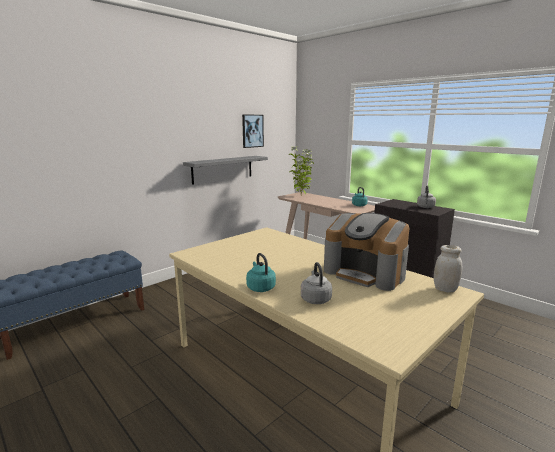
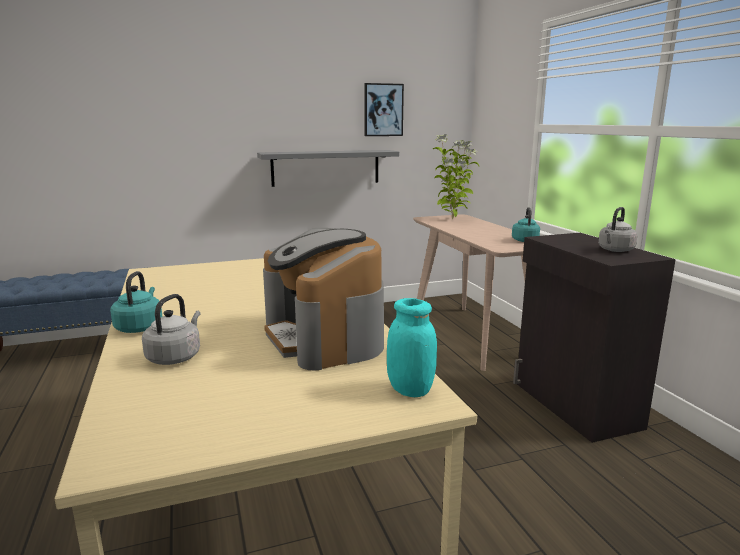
camera: 25 degrees right, 0 degrees up
white jar [434,245,462,292] -> turquoise jar [387,298,437,397]

